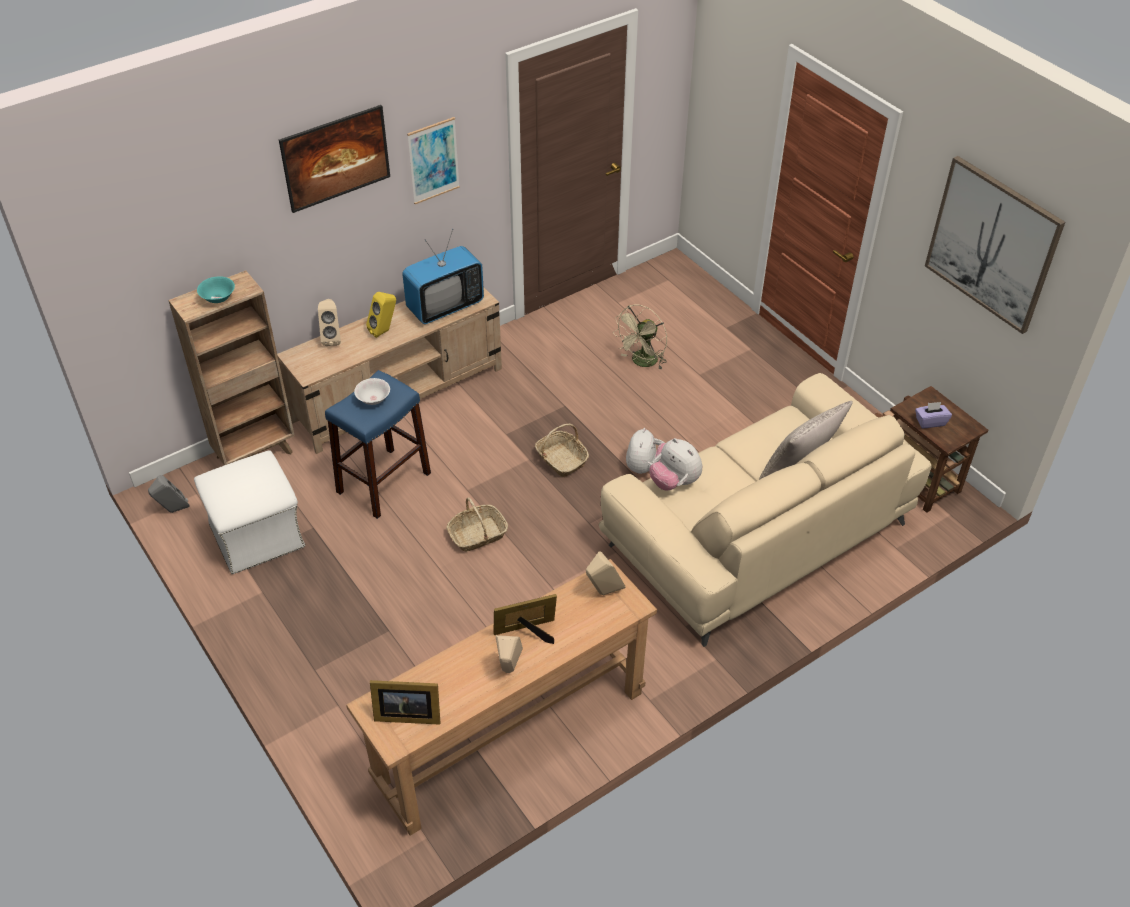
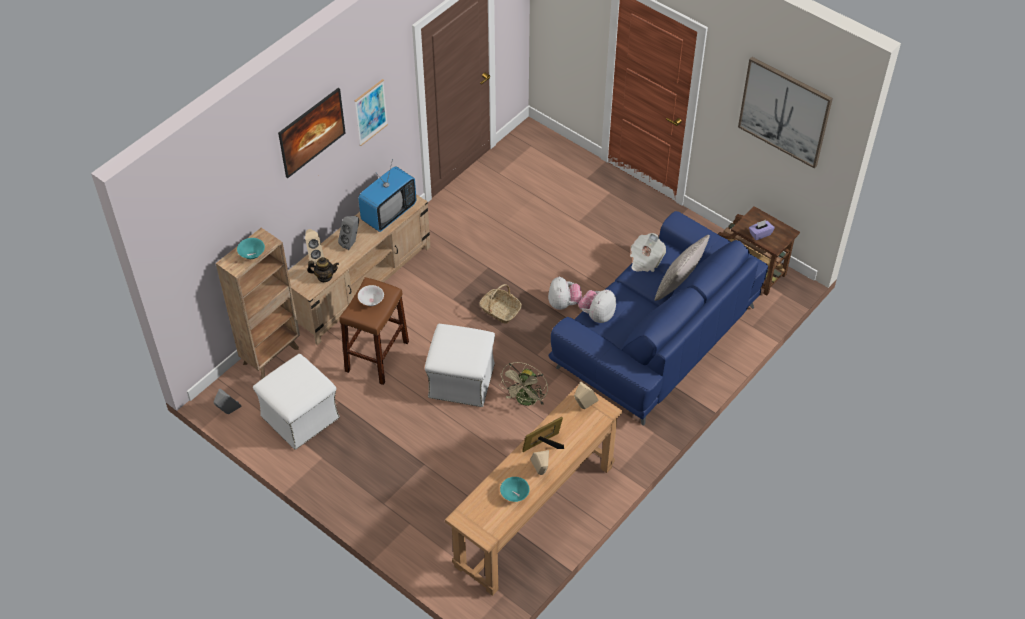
camera: 15 degrees left, 5 degrees up
blue stool [325,370,431,519] -> brown stool [339,277,409,385]
yellow speaker [366,292,396,338] -> grey speaker [338,216,359,250]
picture frame [370,680,441,725] -> none
basket [447,498,508,552] -> white ottoman [425,324,495,407]
beige sofa [599,373,931,647] -> blue sofa [549,211,768,426]
beige fan [614,304,667,369] -> beige fan moved to [499,362,548,406]
plush toy [649,438,702,491] -> plush toy turned 90 degrees clockwise [578,290,616,323]
none -> teapot [307,257,339,282]
none -> turquoise bowl [500,477,530,502]
none -> newspaper [630,233,666,272]

